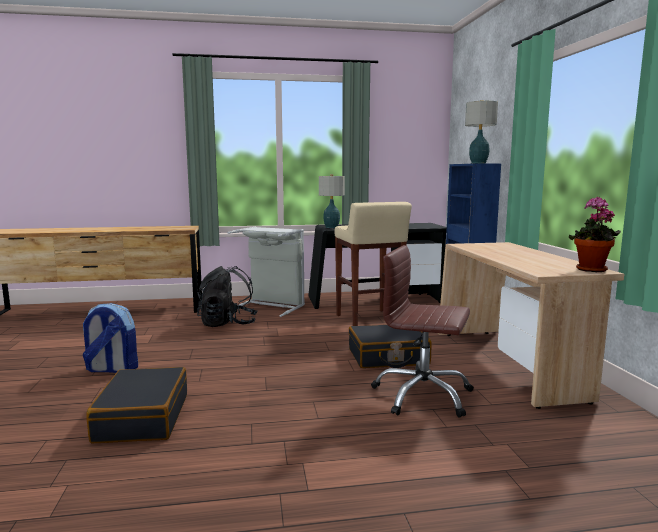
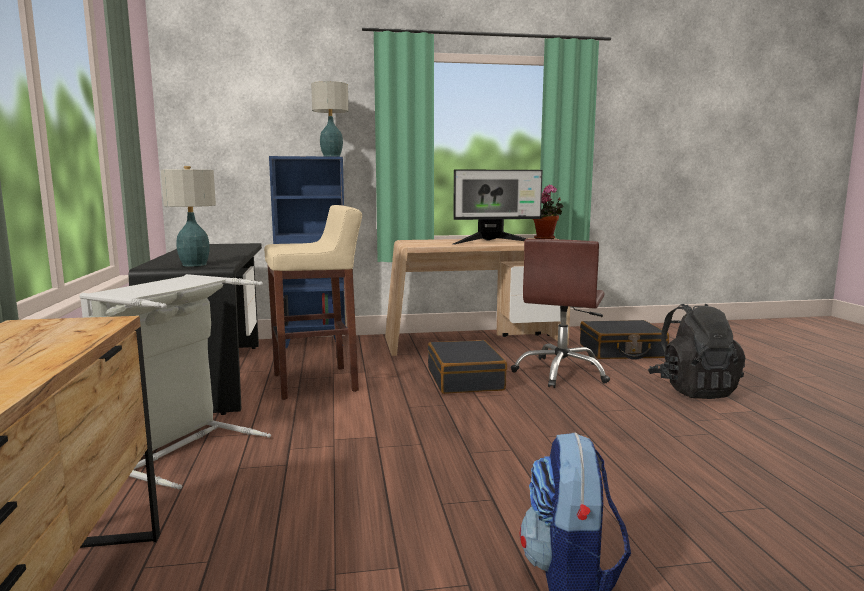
camera: 90 degrees left, 0 degrees up
black suitcase [86,367,187,443] -> black suitcase moved to [580,320,669,360]
black backpack [197,266,258,327] -> black backpack moved to [648,304,745,399]
none -> monitor [452,170,542,245]

